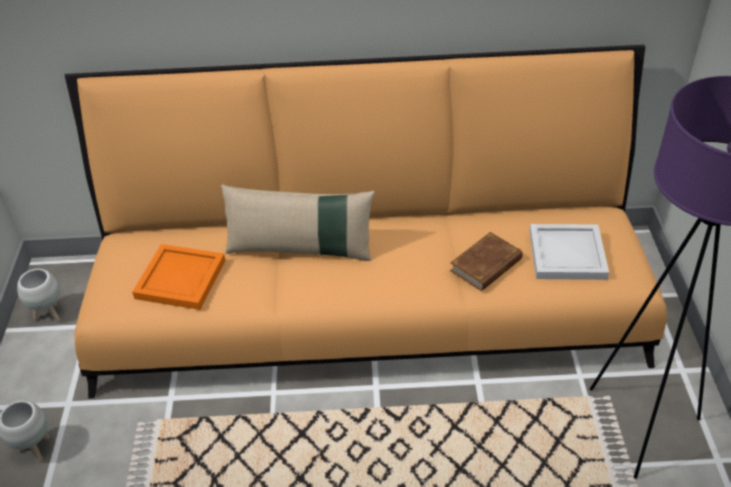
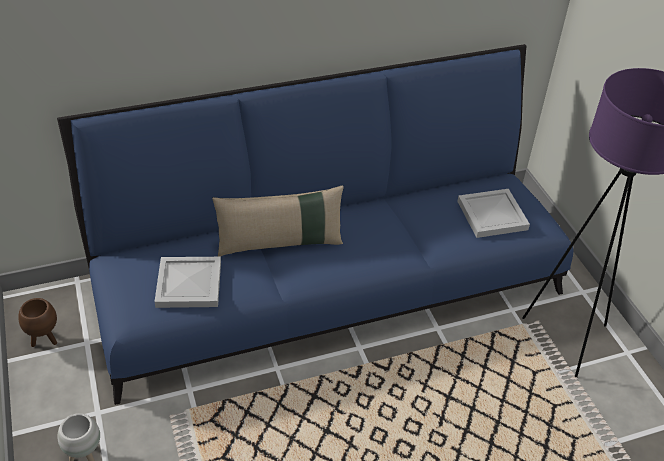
camera: 20 degrees left, 0 degrees up
white planter [17,268,60,322] -> brown planter [18,298,57,347]
orange sofa [65,45,667,398] -> blue sofa [57,44,573,405]
orange tray [132,244,226,310] -> white tray [154,257,221,308]
brown book [450,232,523,291] -> none

